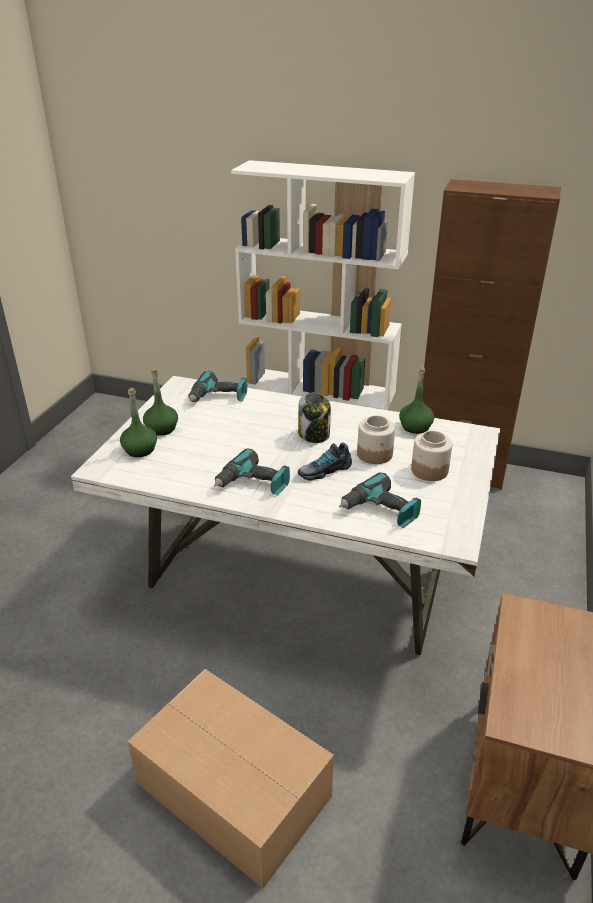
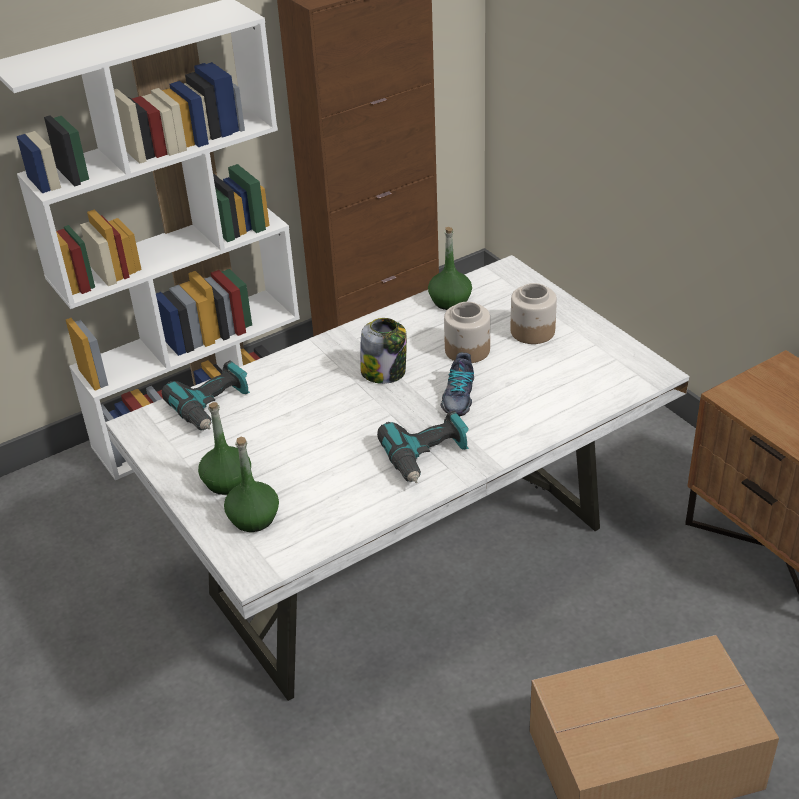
camera: 50 degrees left, 5 degrees up
power drill [339,472,421,528] -> none

